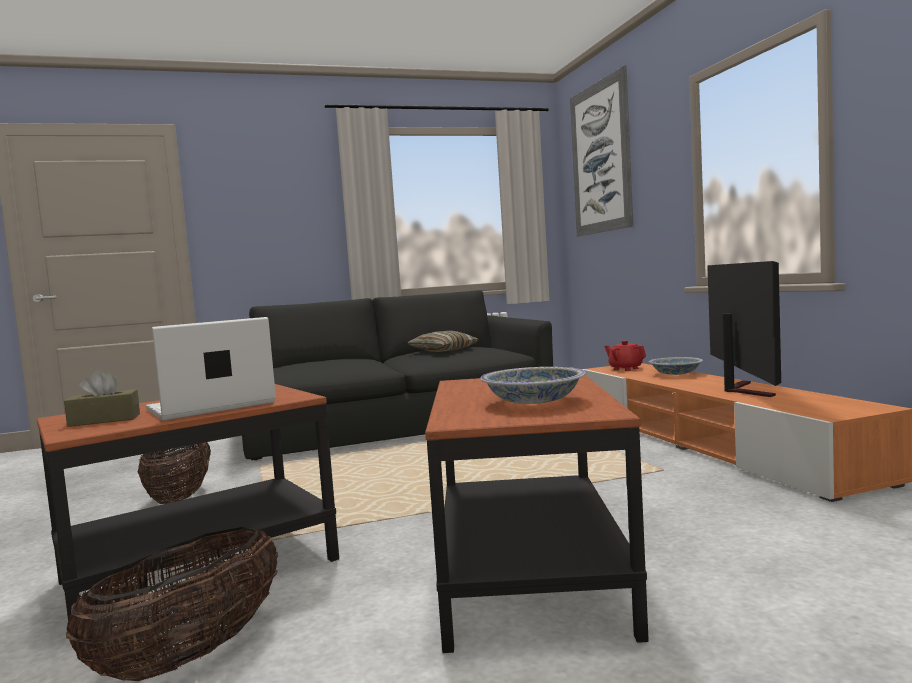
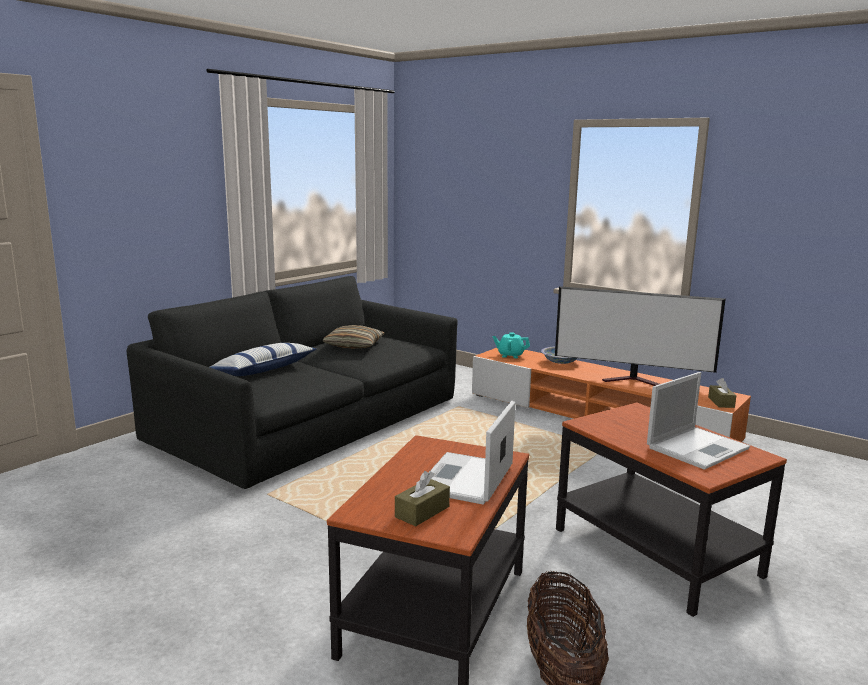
camera: 35 degrees left, 10 degrees up
basket [138,442,211,504] -> none
bowl [480,367,586,404] -> laptop [647,372,750,470]
picture [570,66,633,237] -> none
red teapot [604,341,646,371] -> turquoise teapot [493,332,530,358]
television [707,261,781,397] -> television turned 135 degrees clockwise [555,286,726,386]
none -> pillow [210,343,316,376]
none -> brown tissue box [708,378,736,408]

